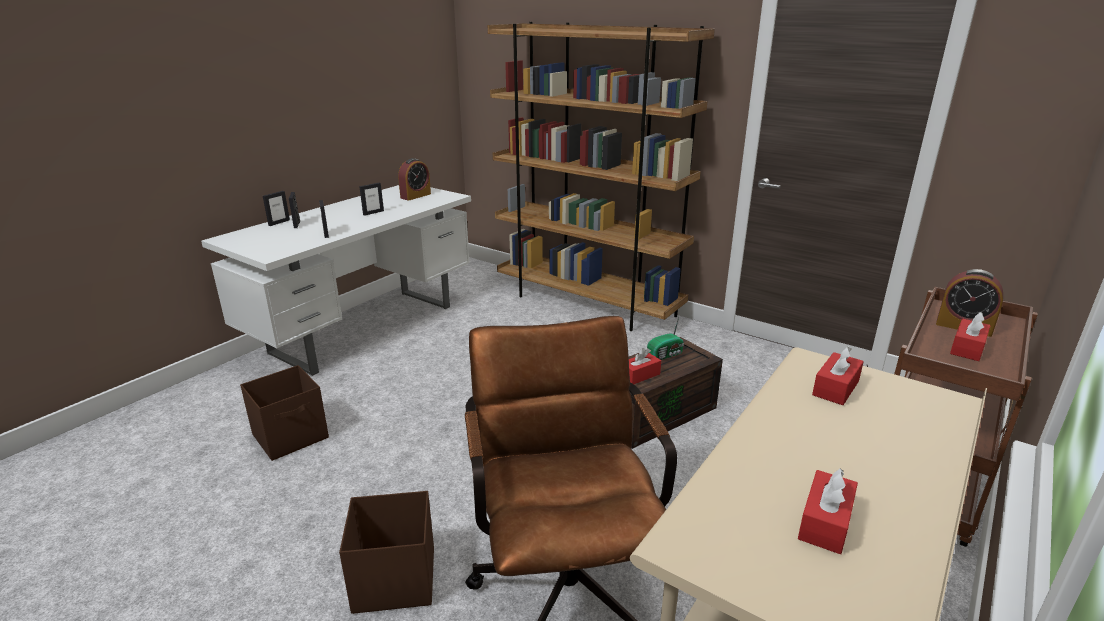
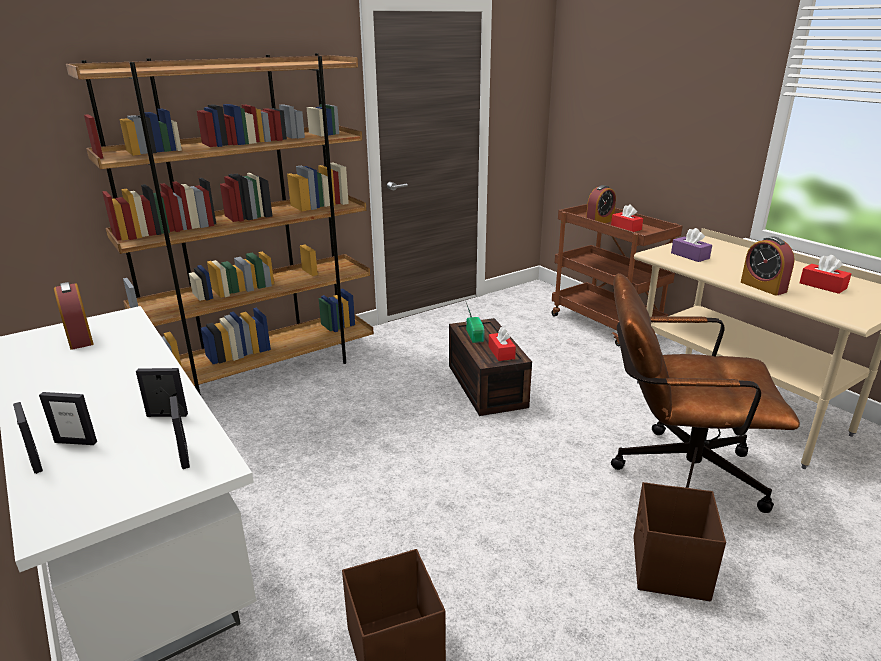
camera: 70 degrees left, 0 degrees up
picture frame [359,183,384,216] -> picture frame moved to [170,396,190,469]
red tissue box [812,346,864,405] -> purple tissue box [671,228,712,262]
none -> alarm clock [741,237,795,296]

